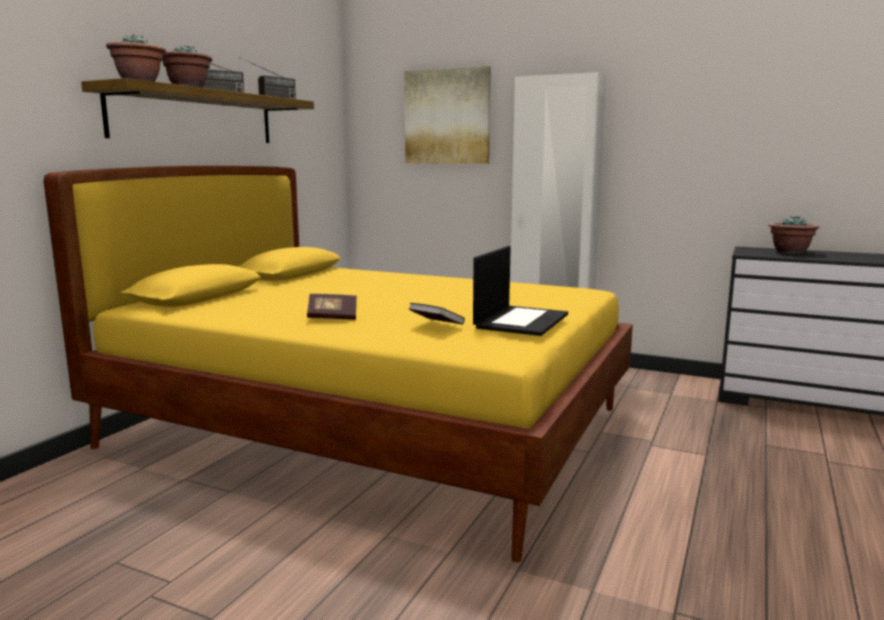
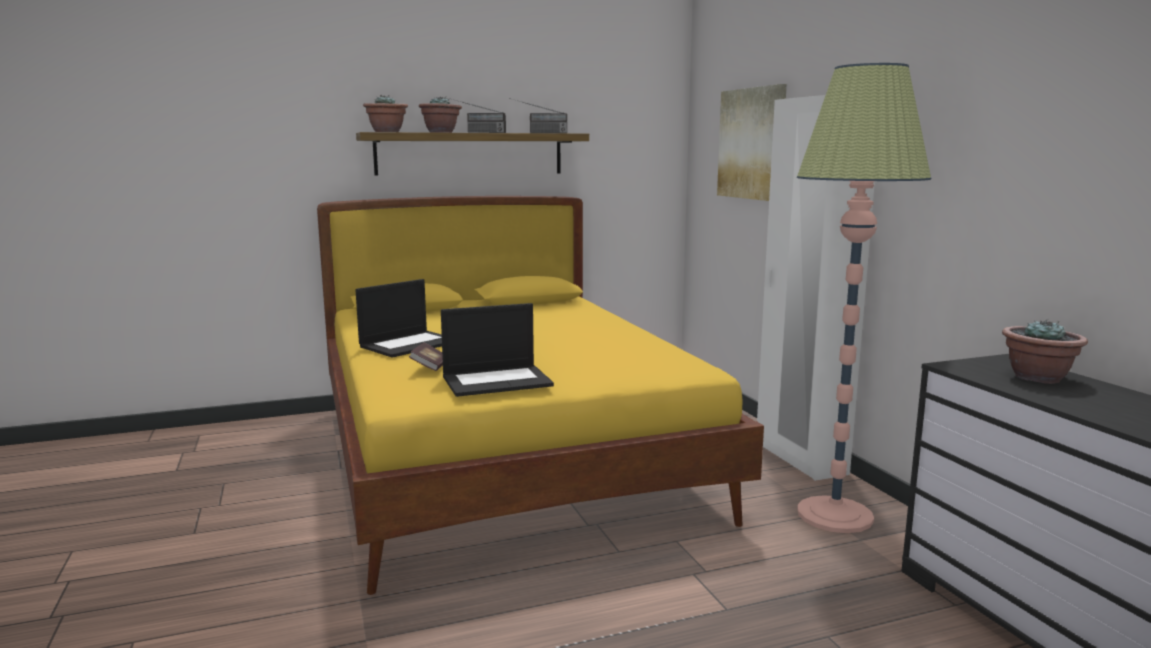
camera: 45 degrees right, 0 degrees up
book [307,294,357,320] -> laptop [355,279,442,358]
none -> floor lamp [797,63,931,533]

